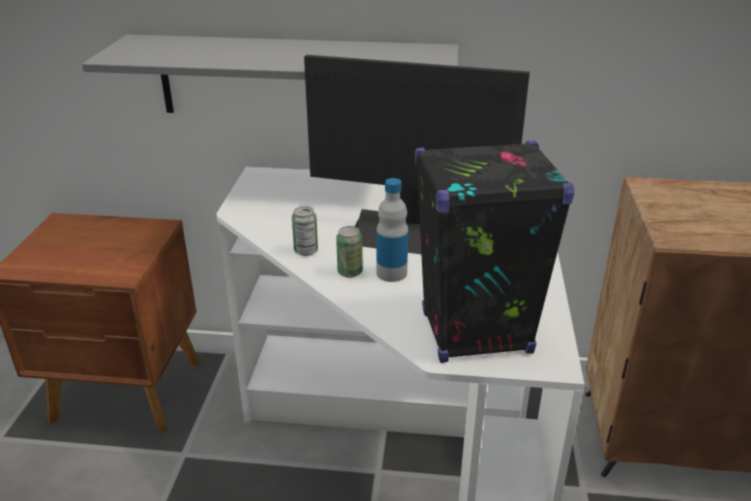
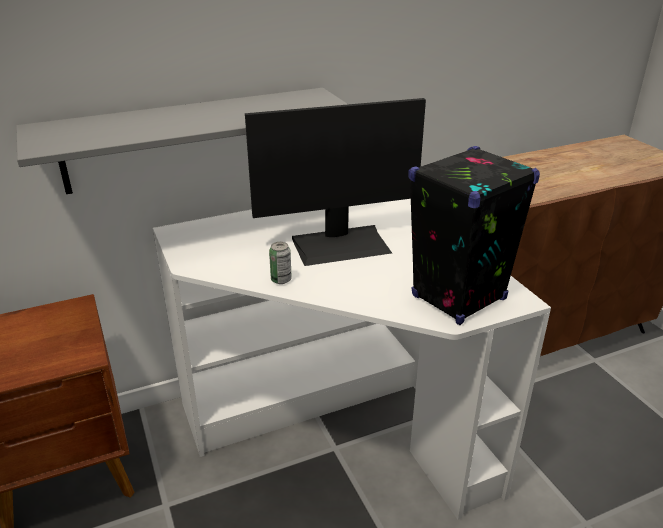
camera: 30 degrees left, 0 degrees up
can [336,226,363,278] -> none
bottle [376,178,408,282] -> none

